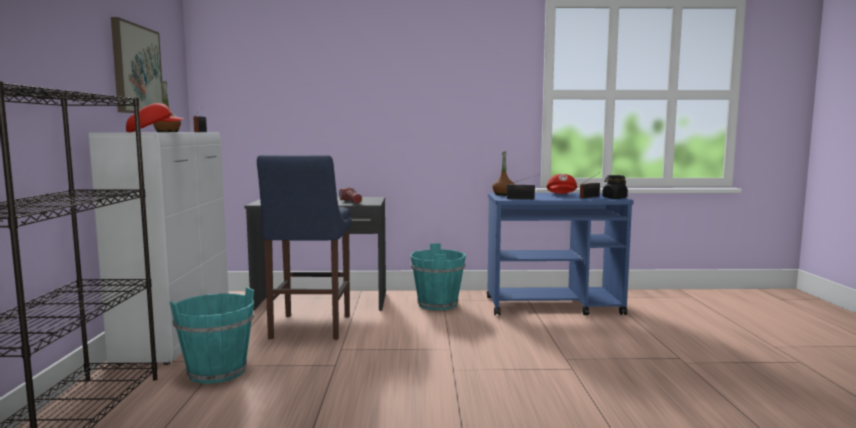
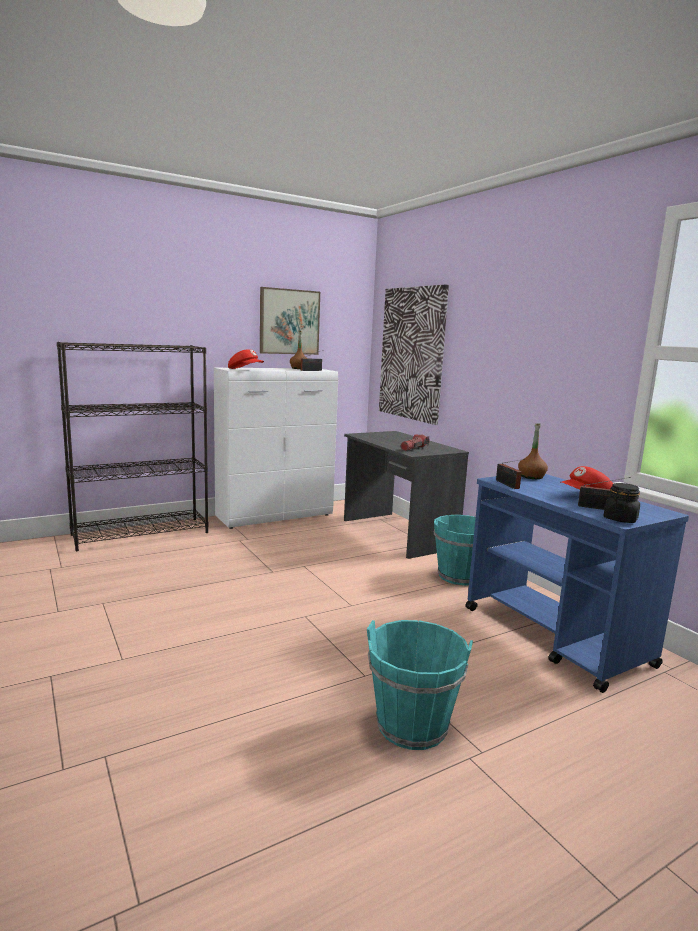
camera: 60 degrees right, 5 degrees up
turquoise bucket [170,287,254,384] -> turquoise bucket moved to [367,620,473,750]
blue stool [257,155,352,340] -> none
none -> picture [379,285,449,425]

